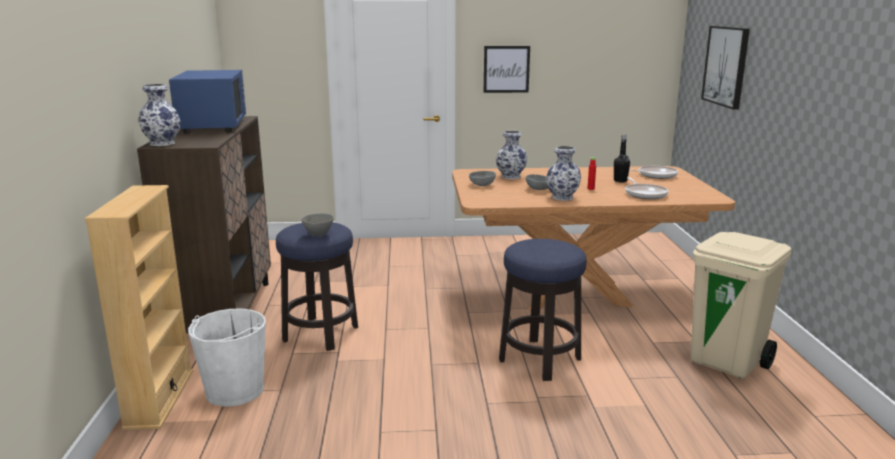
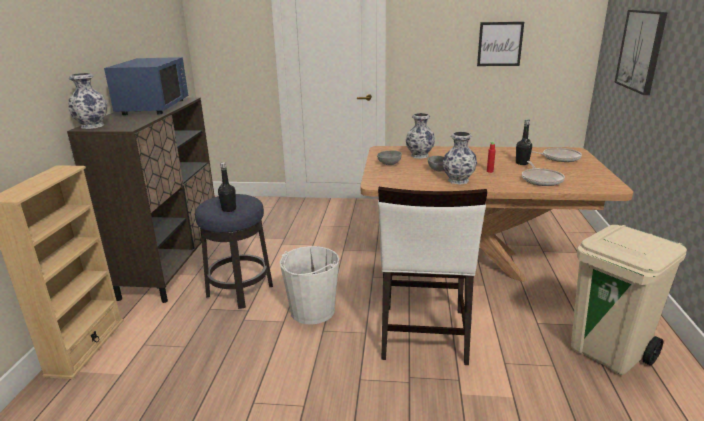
camera: 10 degrees right, 5 degrees up
white bucket [188,308,266,407] -> white bucket moved to [280,246,339,325]
grey bowl [301,213,334,237] -> black bottle [218,162,236,212]
picture [484,46,530,93] -> picture moved to [477,22,524,66]
stool [499,239,587,381] -> white chair [378,187,487,365]

